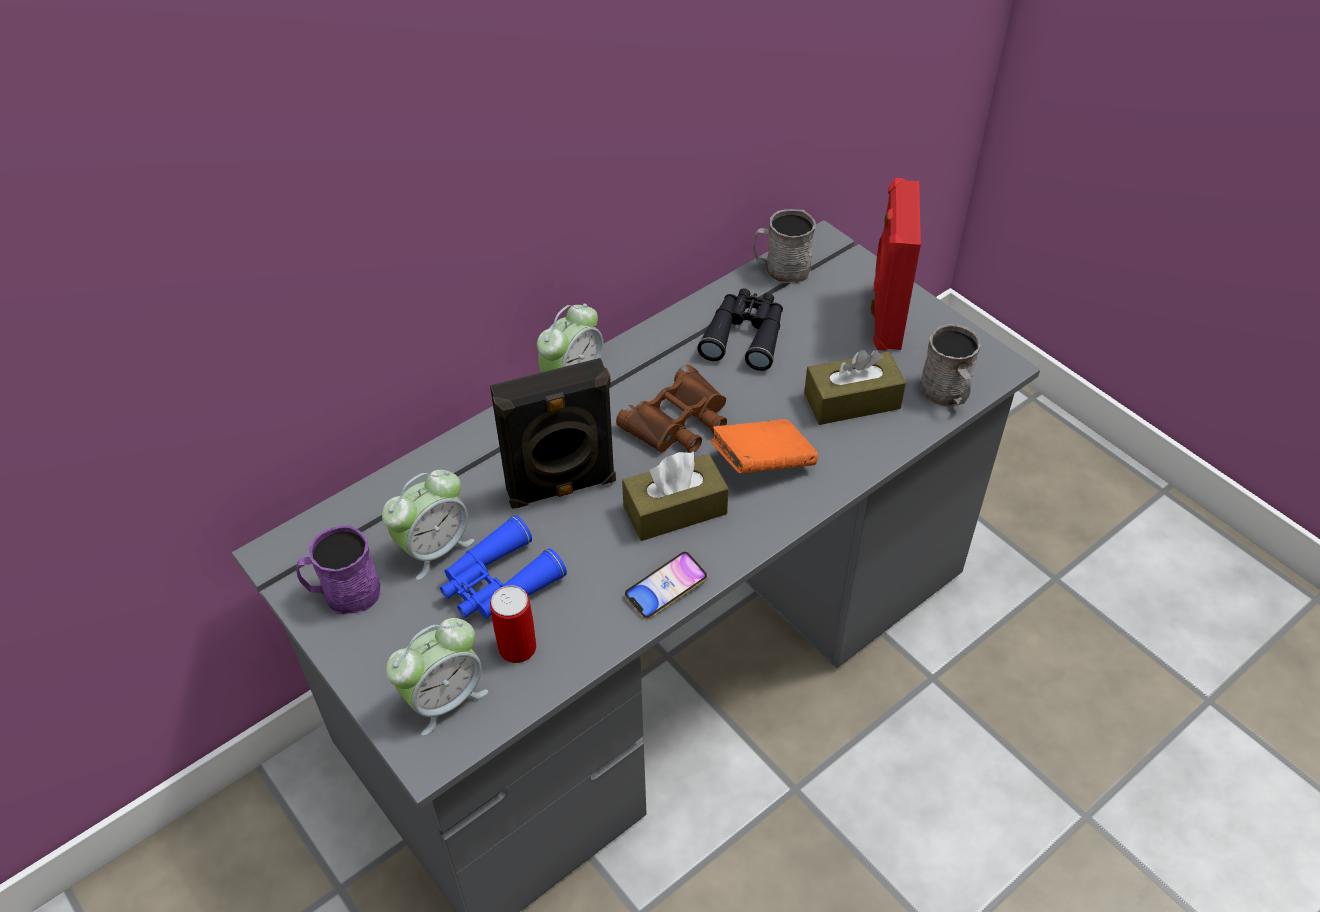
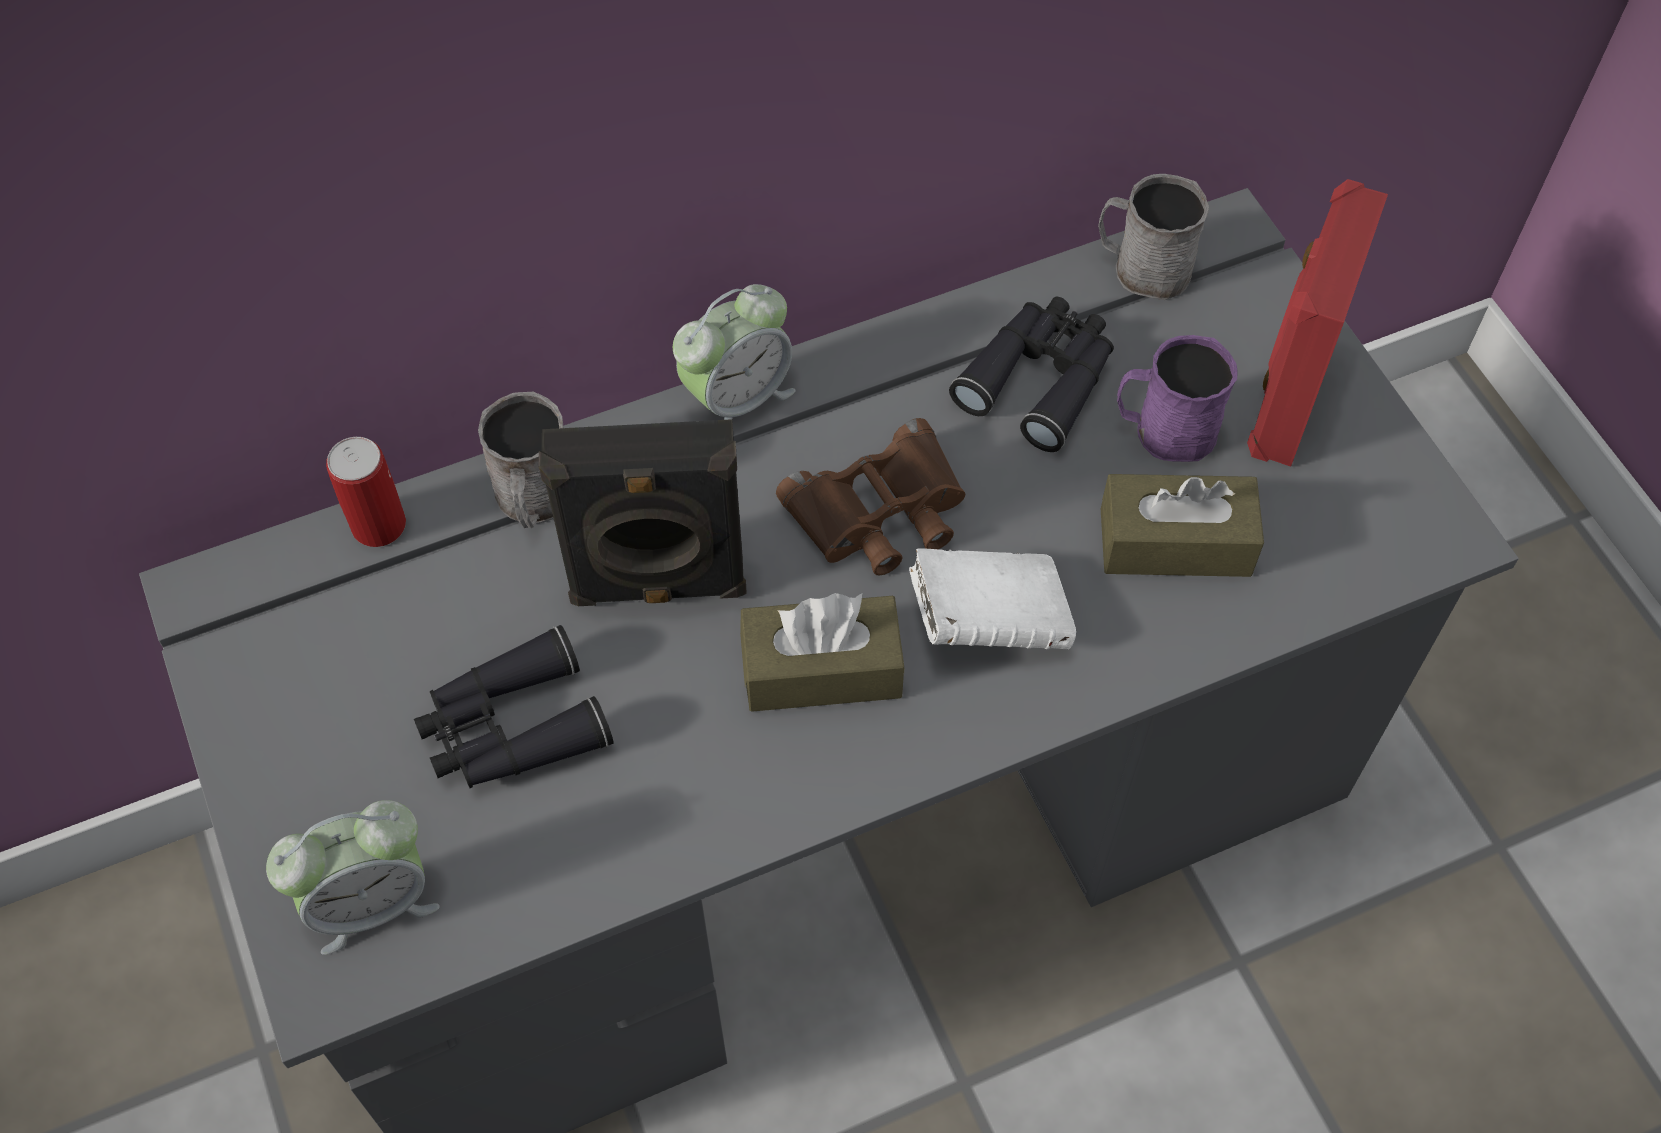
camera: 15 degrees right, 10 degrees up
purple mug [296,525,381,614] -> purple mug moved to [1117,335,1237,462]
alarm clock [382,470,474,580] -> none
blue binoculars [440,515,567,619] -> black binoculars [414,625,614,788]
can [490,585,536,663] -> can moved to [326,437,406,547]
phone [624,552,708,620] -> none
orange book [710,419,818,474] -> white book [909,548,1076,649]
grey mug [920,324,981,406] -> grey mug moved to [478,392,564,528]

